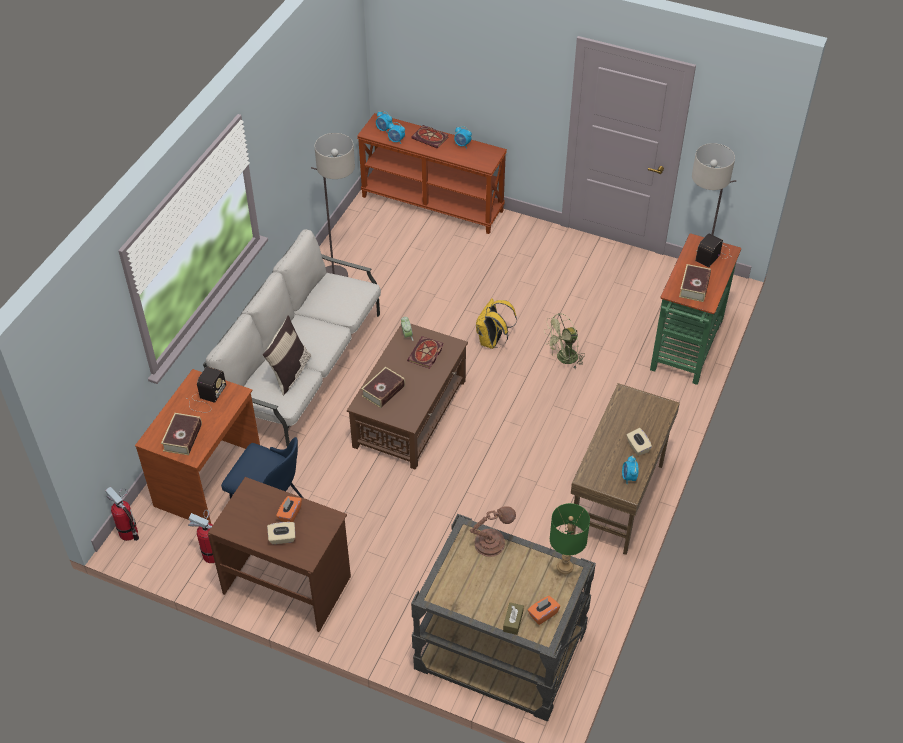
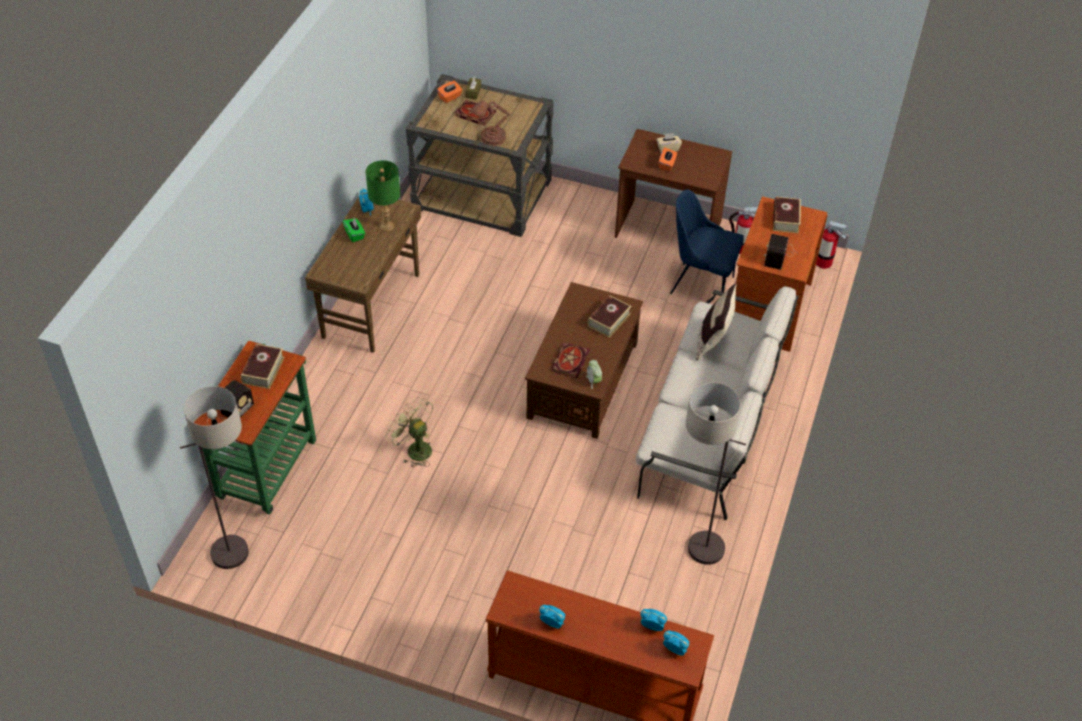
camera: 175 degrees right, 0 degrees up
book [412,125,448,149] -> book moved to [455,100,496,125]
yellow backpack [476,298,517,349] -> none
green fan [544,313,584,369] -> green fan turned 105 degrees counterclockwise [386,397,433,467]
green table lamp [550,503,590,574] -> green table lamp moved to [366,160,400,231]
beige tissue box [627,428,652,456] -> green tissue box [343,218,365,242]

